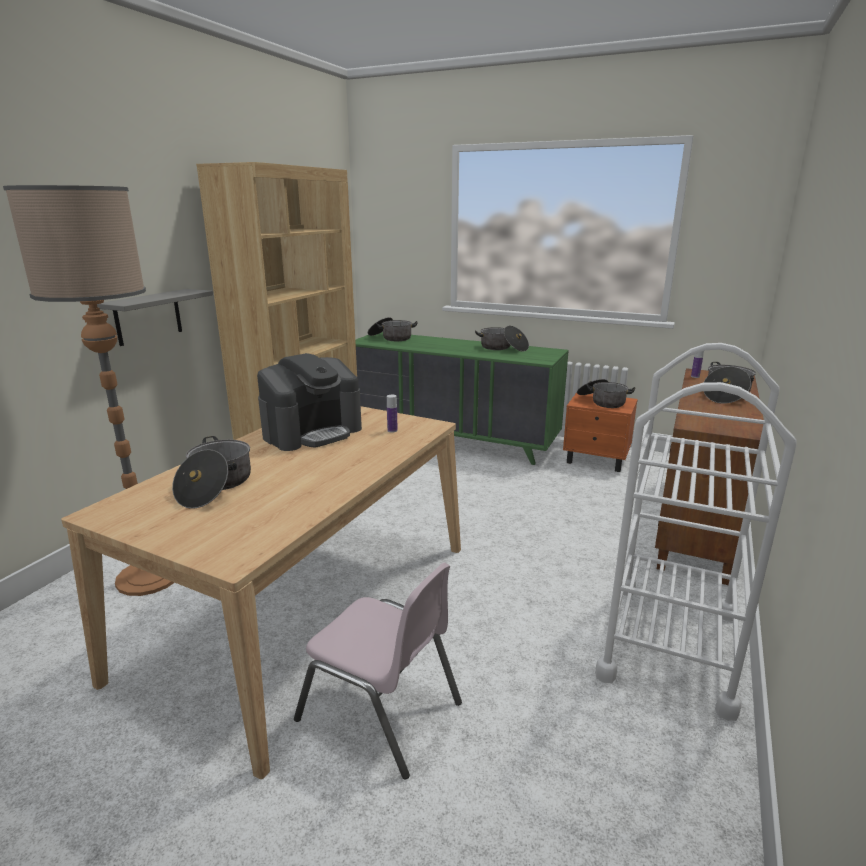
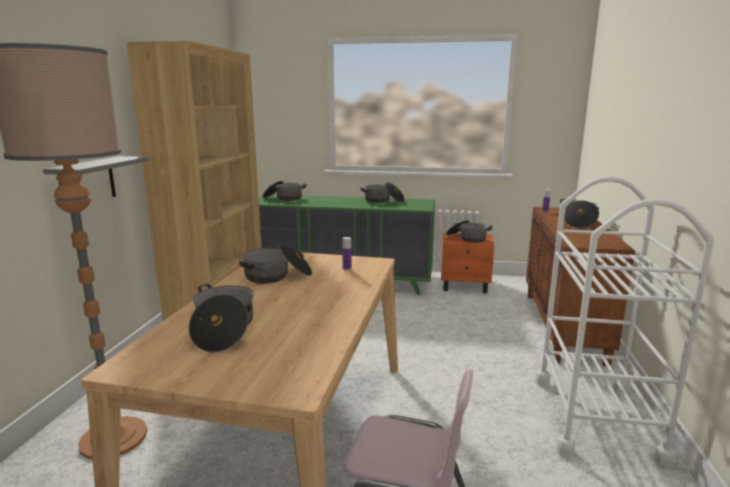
camera: 15 degrees left, 5 degrees down
coffee machine [257,353,362,451] -> cooking pot [239,244,312,284]

